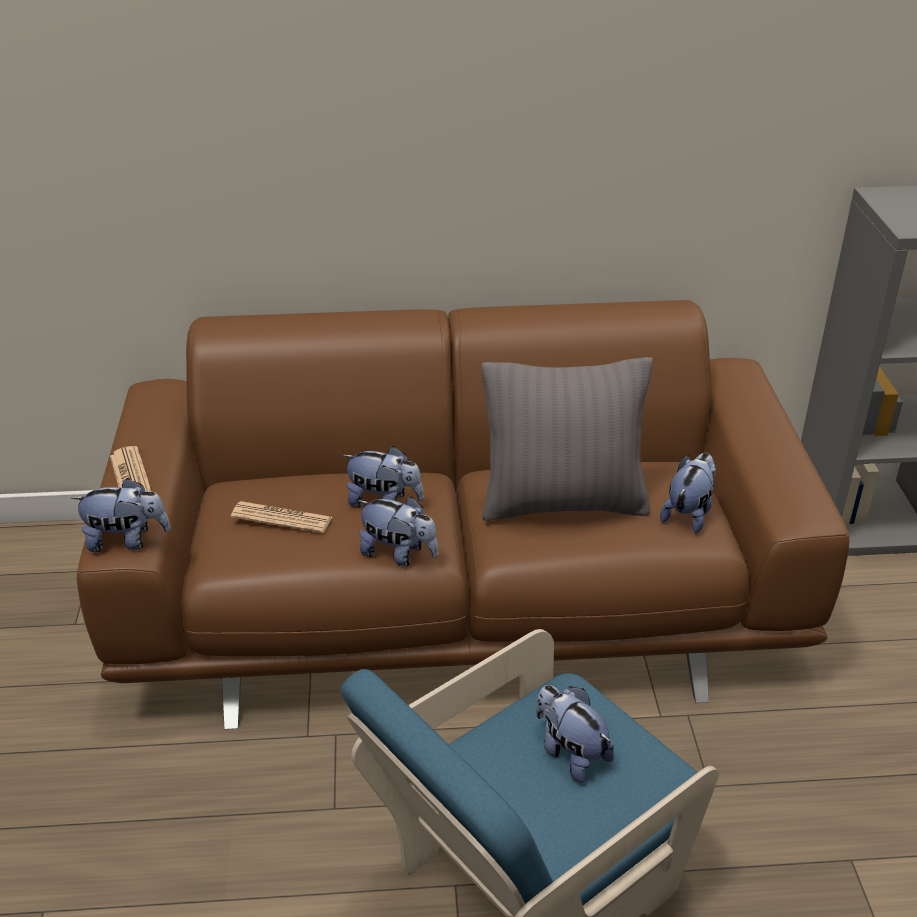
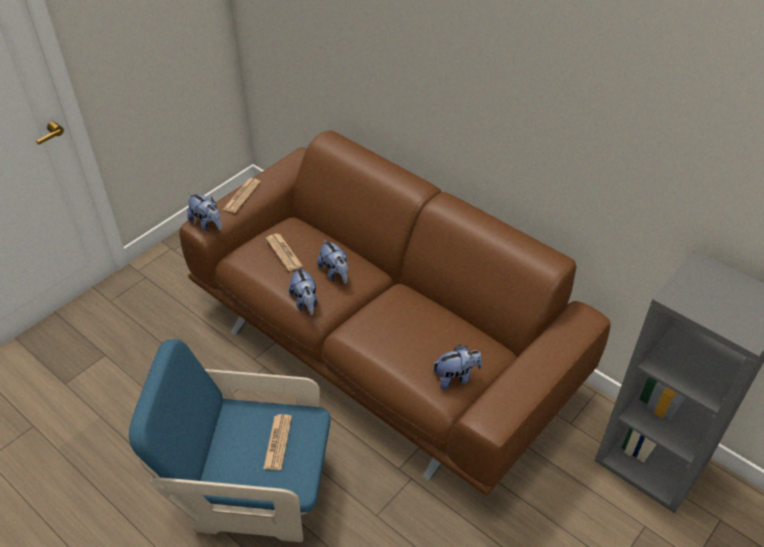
camera: 45 degrees right, 10 degrees up
grey pillow [481,357,653,520] -> none
plush toy [536,685,614,783] -> newspaper [263,414,292,470]

